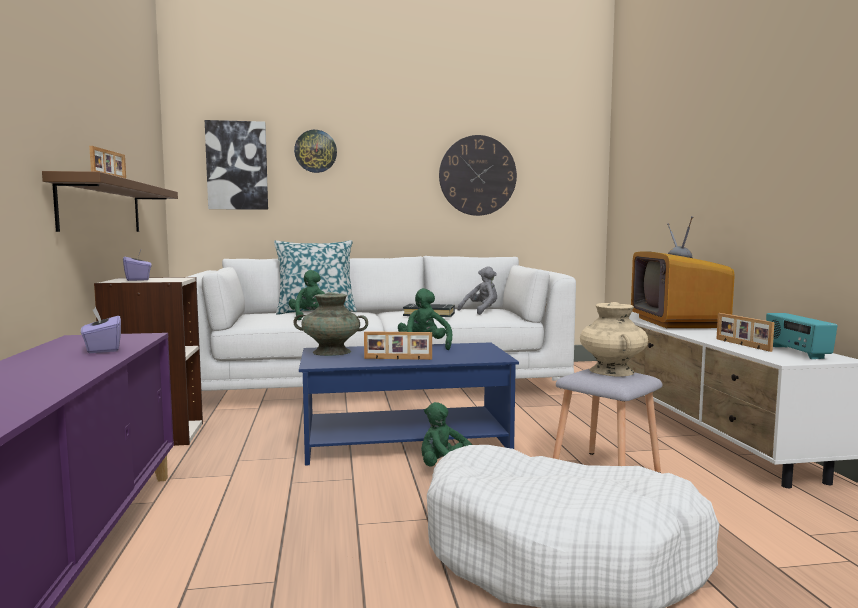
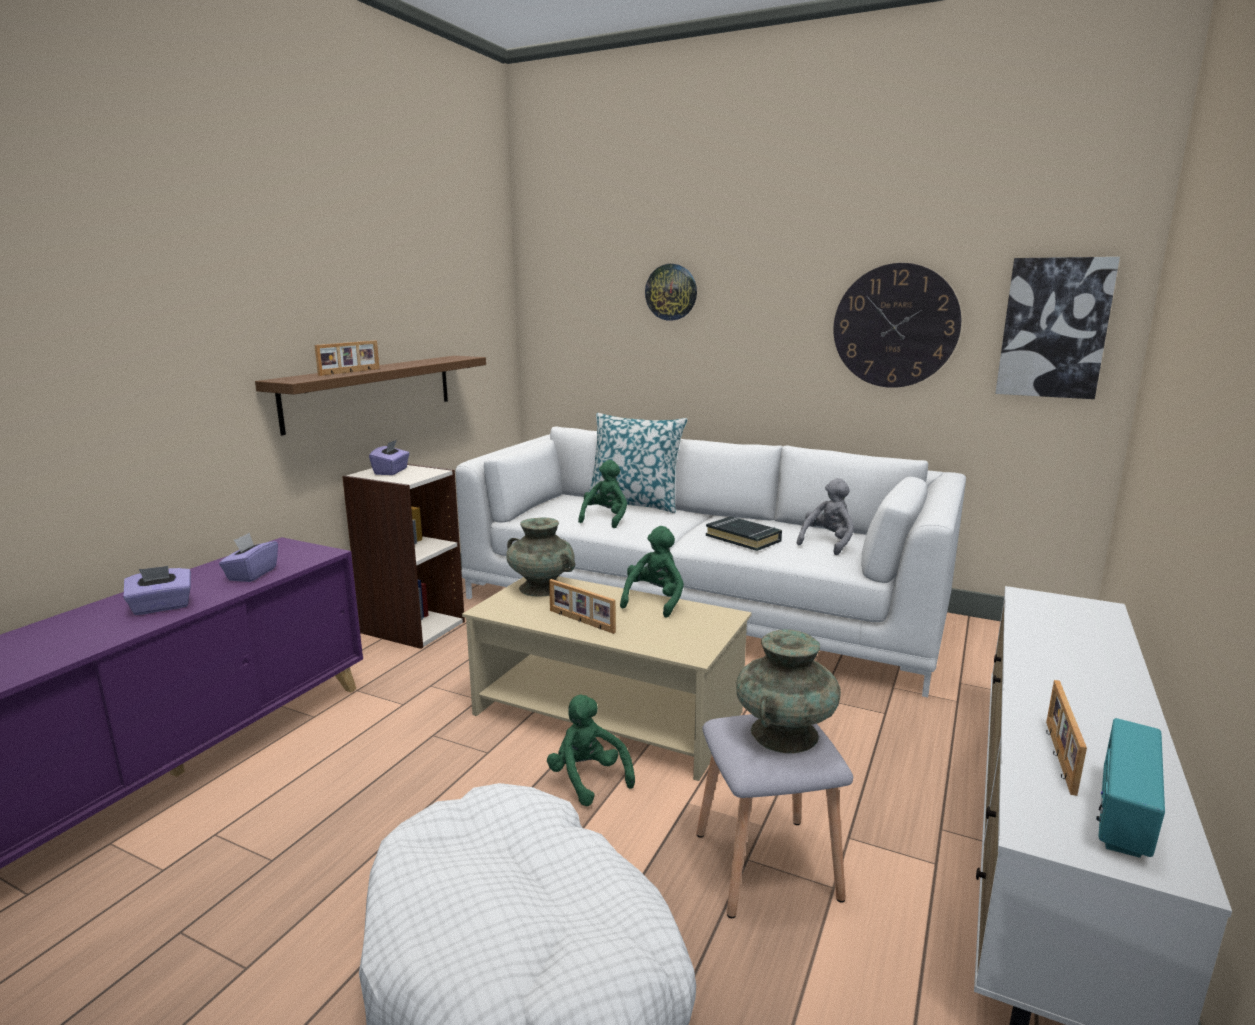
camera: 35 degrees right, 10 degrees up
picture [205,120,268,210] -> picture moved to [995,257,1120,399]
blue coffee table [299,342,519,466] -> beige coffee table [462,576,752,781]
grey plush toy [457,266,497,315] -> grey plush toy turned 45 degrees counterclockwise [797,478,854,555]
beige vase [580,302,648,376] -> turquoise vase [736,629,841,753]
television [631,216,735,328] -> none
none -> purple tissue box [123,566,191,615]

